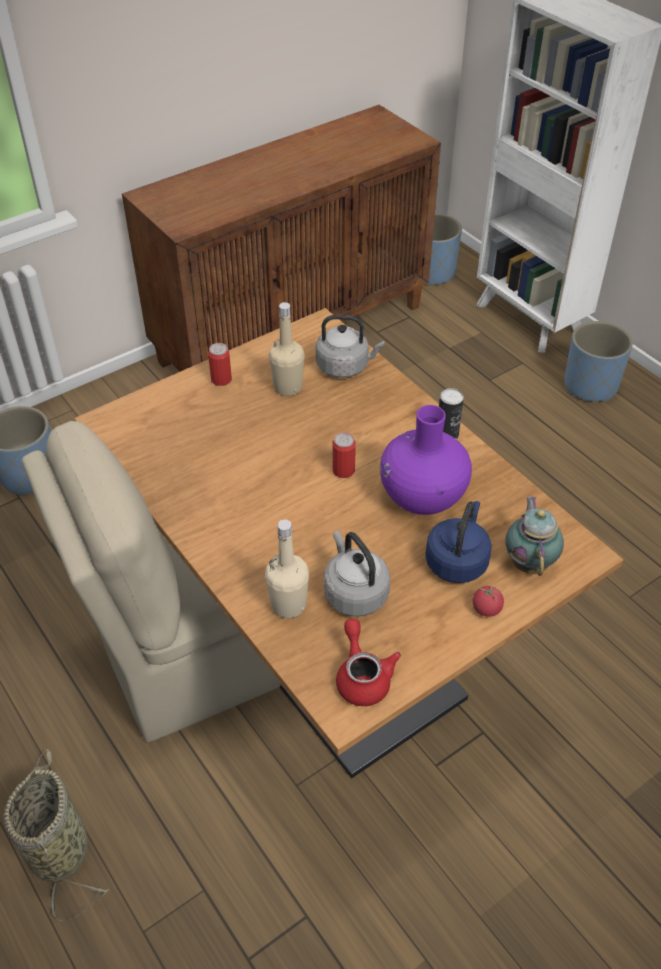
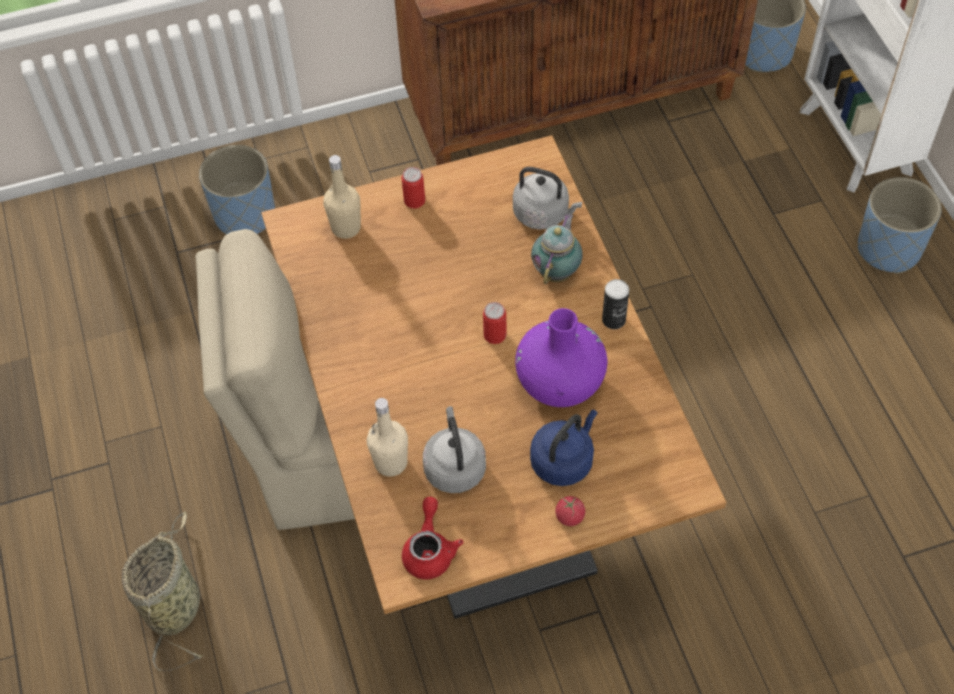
camera: 20 degrees right, 10 degrees up
beige bottle [269,302,305,396] -> beige bottle moved to [323,155,361,239]
teapot [505,496,564,576] -> teapot moved to [531,213,583,284]

